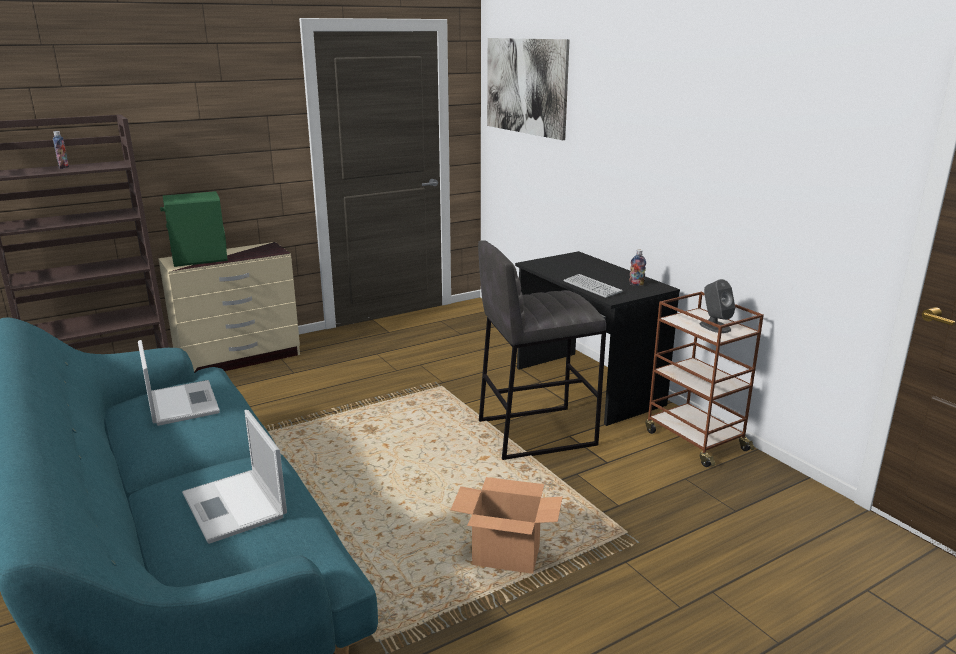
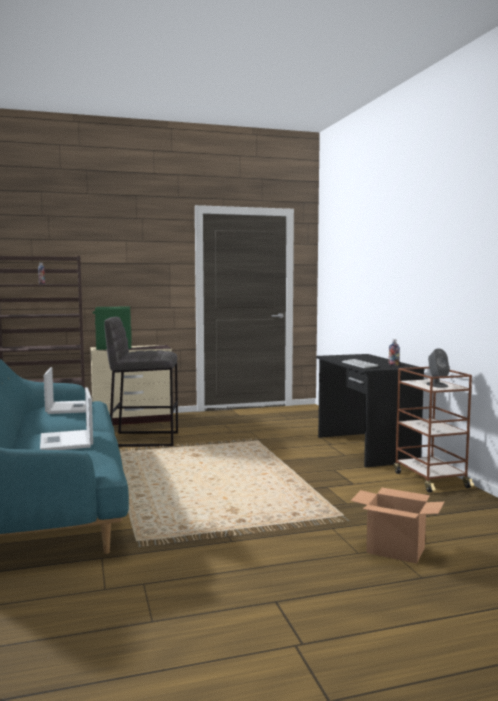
camera: 15 degrees right, 15 degrees down
cardboard box [451,477,563,574] -> cardboard box moved to [351,488,444,564]
grey stool [478,240,606,460] -> grey stool moved to [104,317,178,447]
picture [487,38,570,140] -> none

